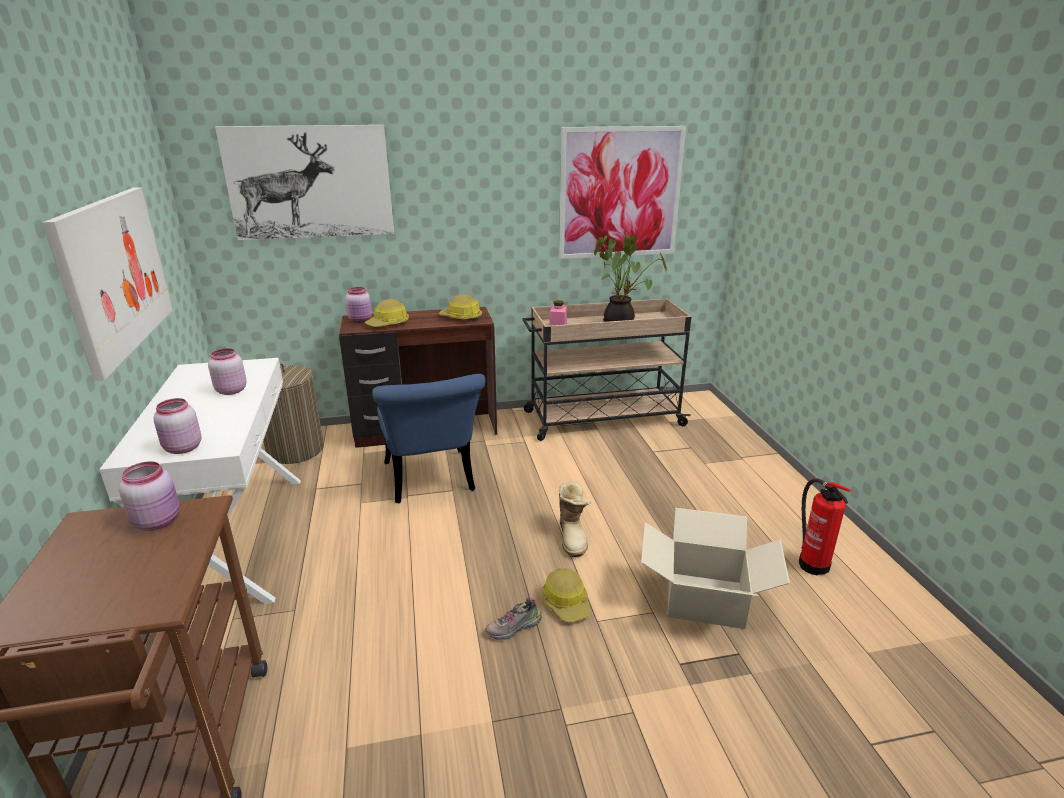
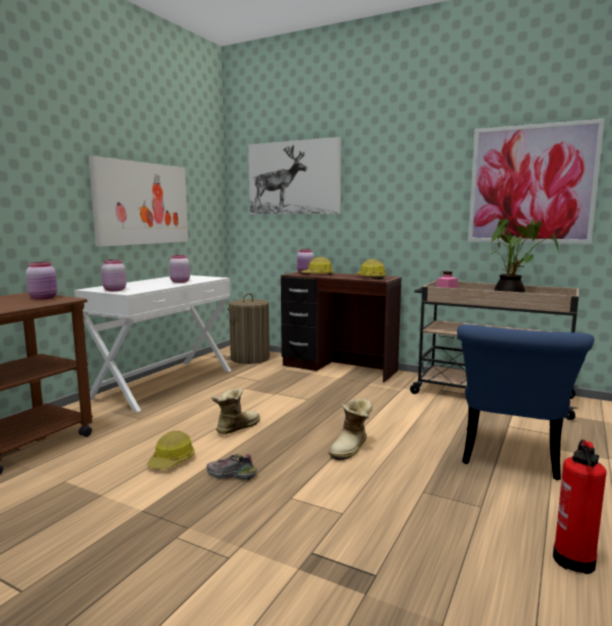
camera: 40 degrees right, 15 degrees down
blue chair [372,374,485,503] -> blue chair moved to [457,324,594,480]
hard hat [541,568,591,622] -> hard hat moved to [147,431,195,469]
cardboard box [641,508,790,629] -> none
none -> boot [212,389,260,434]

